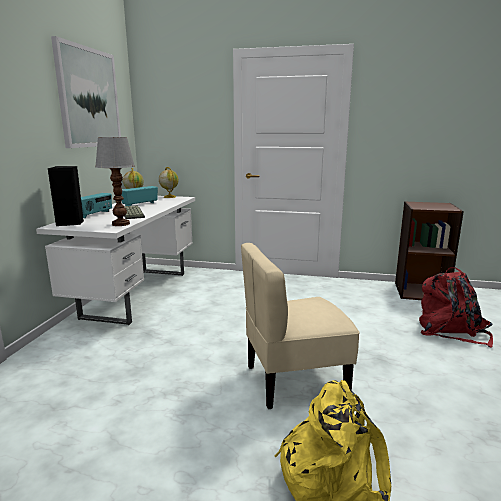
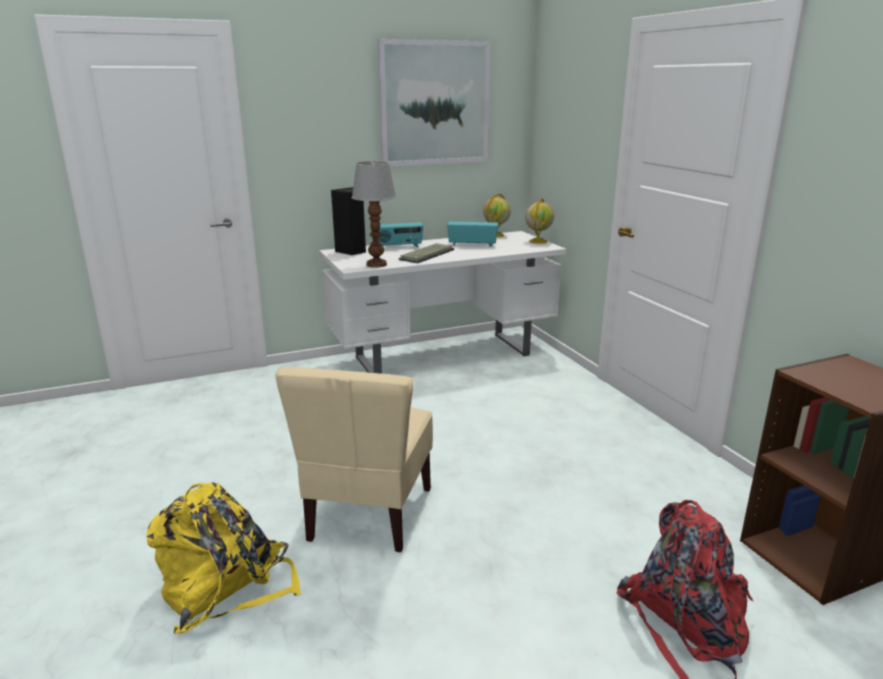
camera: 55 degrees right, 5 degrees up
beige chair [241,243,360,409] -> beige chair turned 120 degrees counterclockwise [275,367,433,552]

